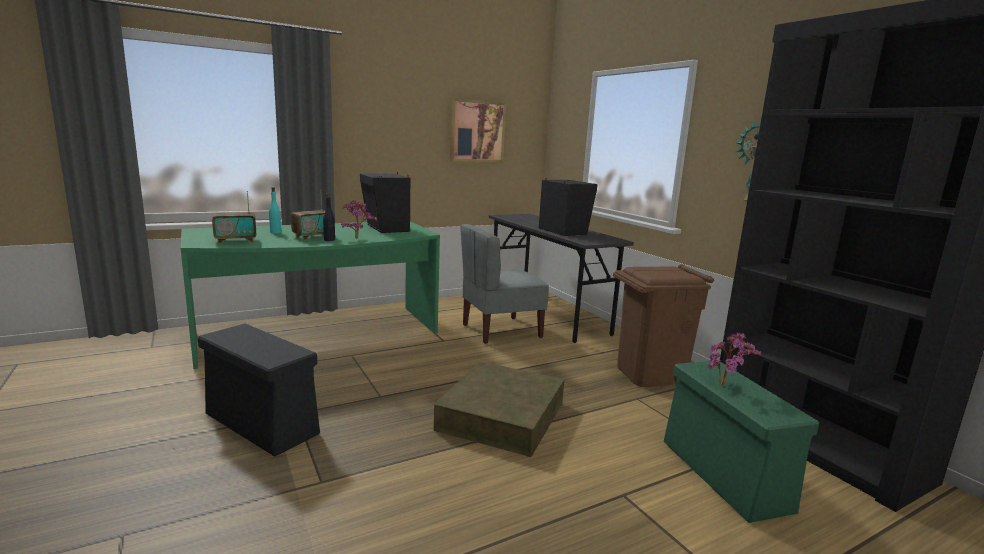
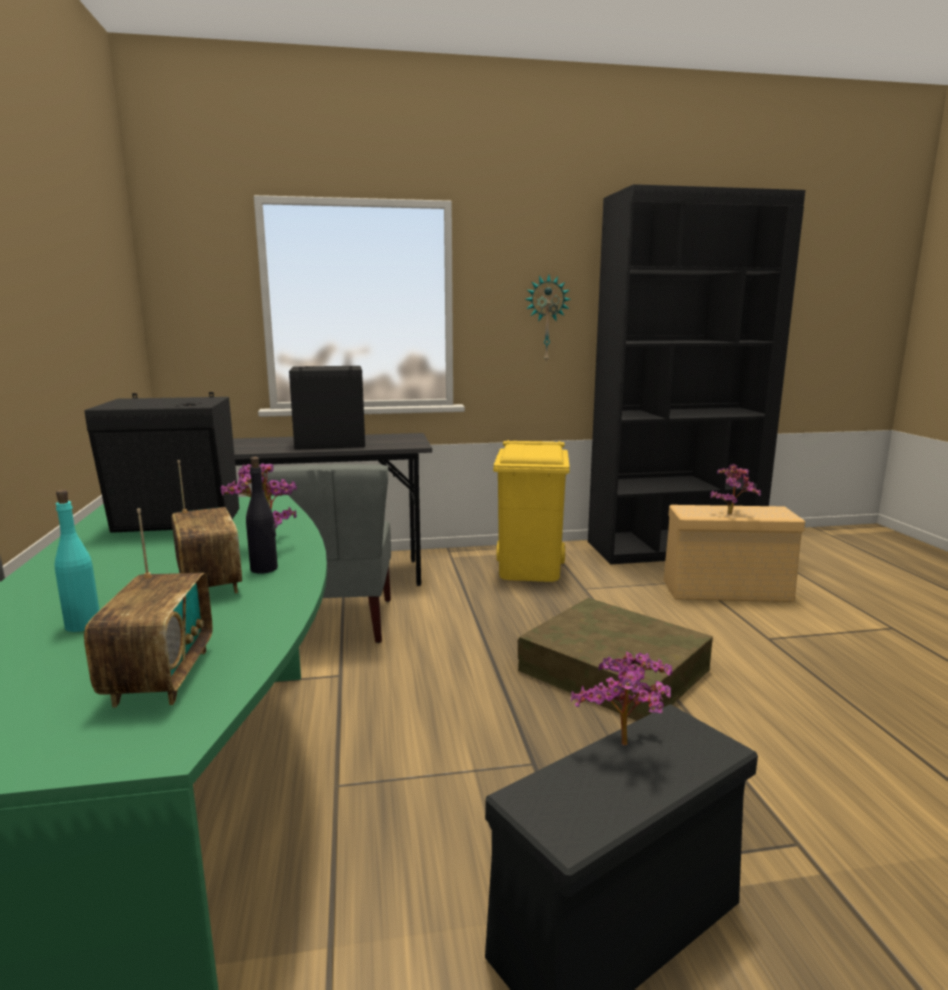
camera: 70 degrees left, 0 degrees up
picture [450,98,506,162] -> none
brown trash can [613,264,714,387] -> yellow trash can [493,440,570,582]
green storage box [664,361,819,523] -> beige storage box [664,505,805,602]
none -> potted plant [571,651,672,745]

